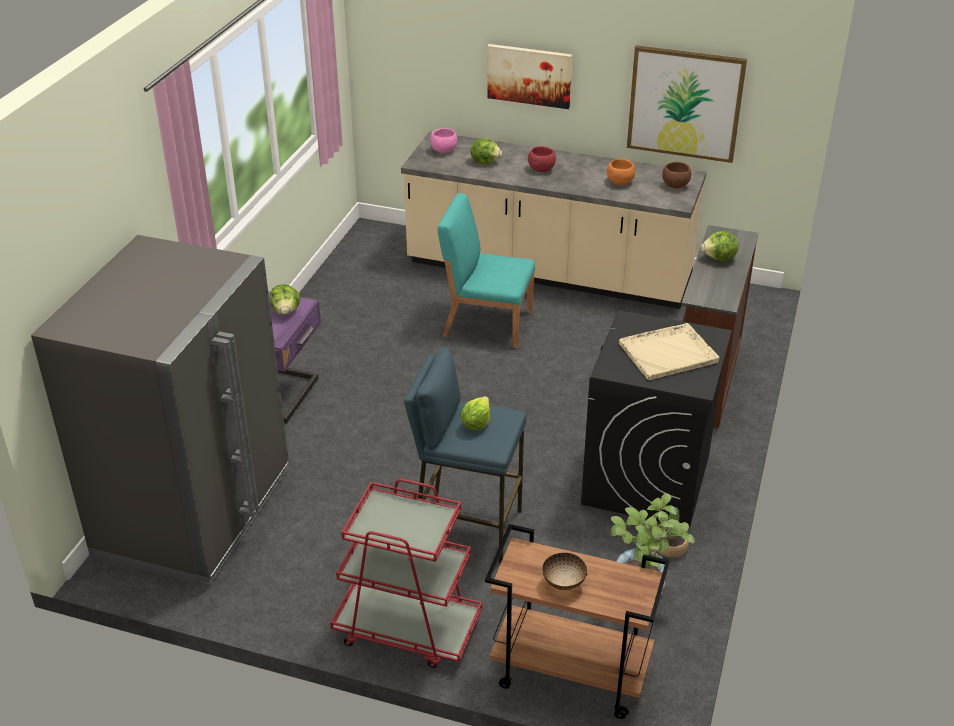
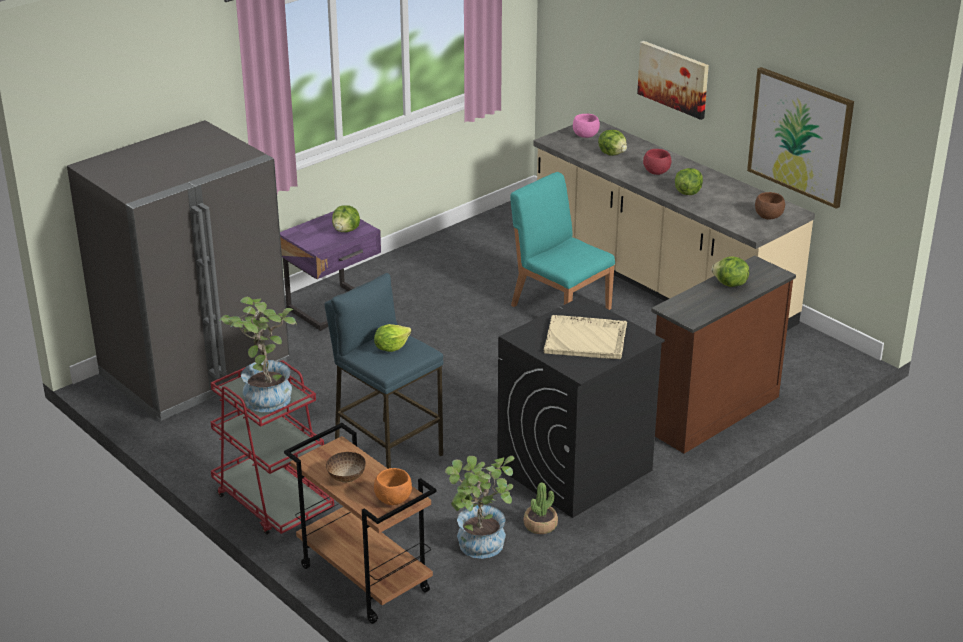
camera: 30 degrees right, 5 degrees down
orange bowl [607,159,635,185] -> orange bowl moved to [374,468,412,505]
none -> potted plant [219,297,297,412]
none -> lettuce [675,168,703,195]

